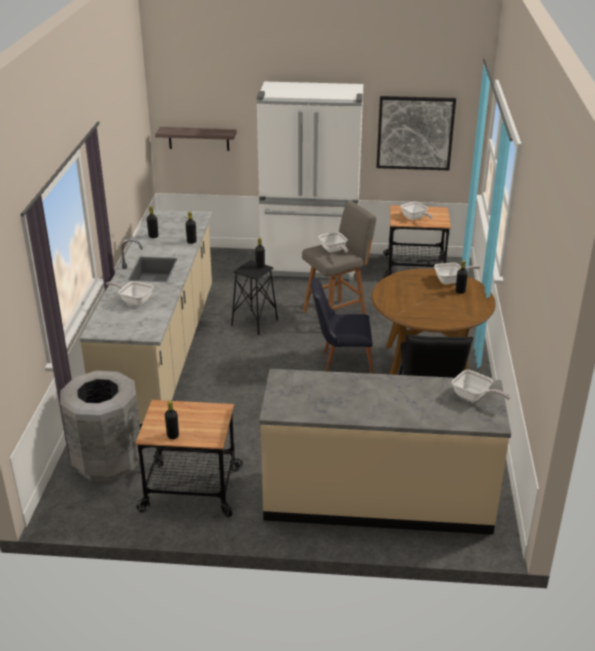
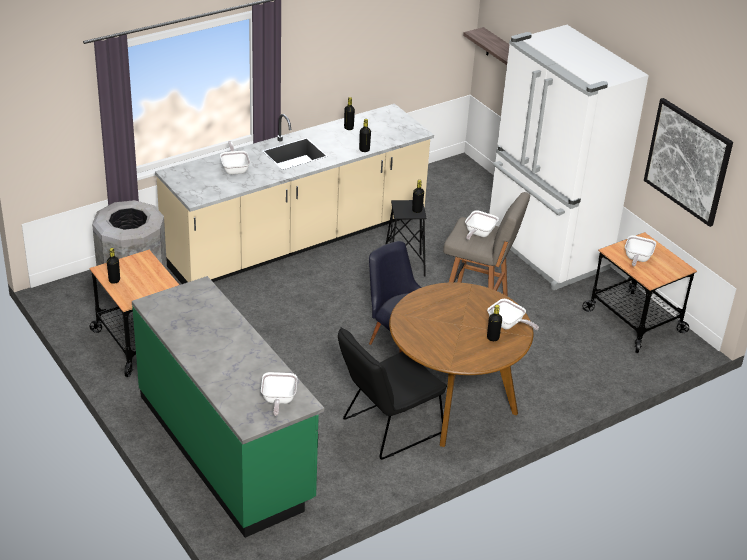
camera: 50 degrees right, 5 degrees up
beige counter [259,369,511,535] -> green counter [132,276,324,538]

